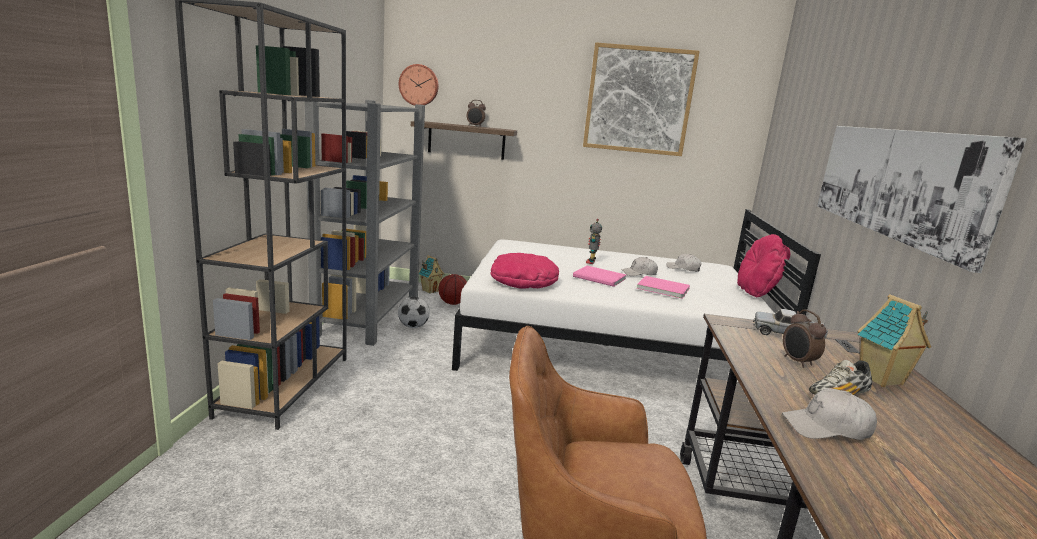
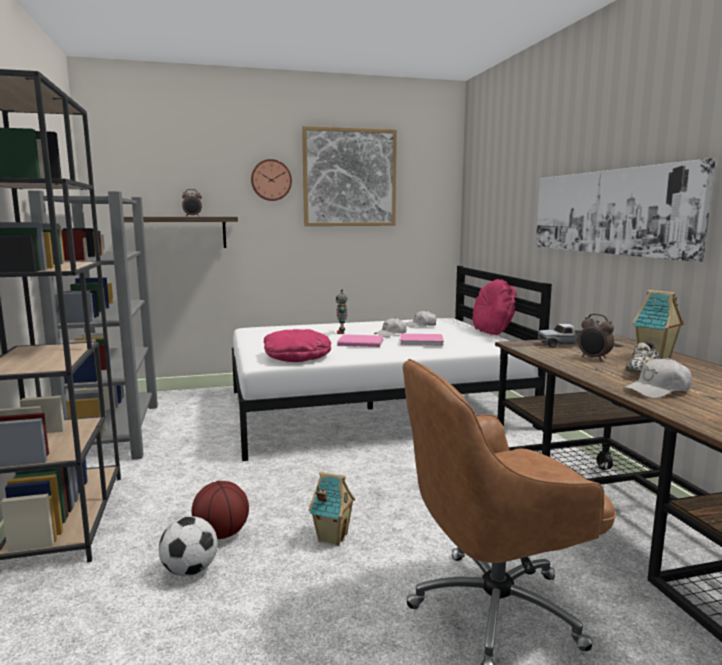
camera: 20 degrees left, 5 degrees down
football [398,297,430,328] -> football moved to [159,516,218,576]
wall clock [399,64,439,105] -> wall clock moved to [251,159,292,201]
toy house [419,255,444,294] -> toy house moved to [308,472,355,546]
basketball [438,274,467,305] -> basketball moved to [191,481,249,539]

